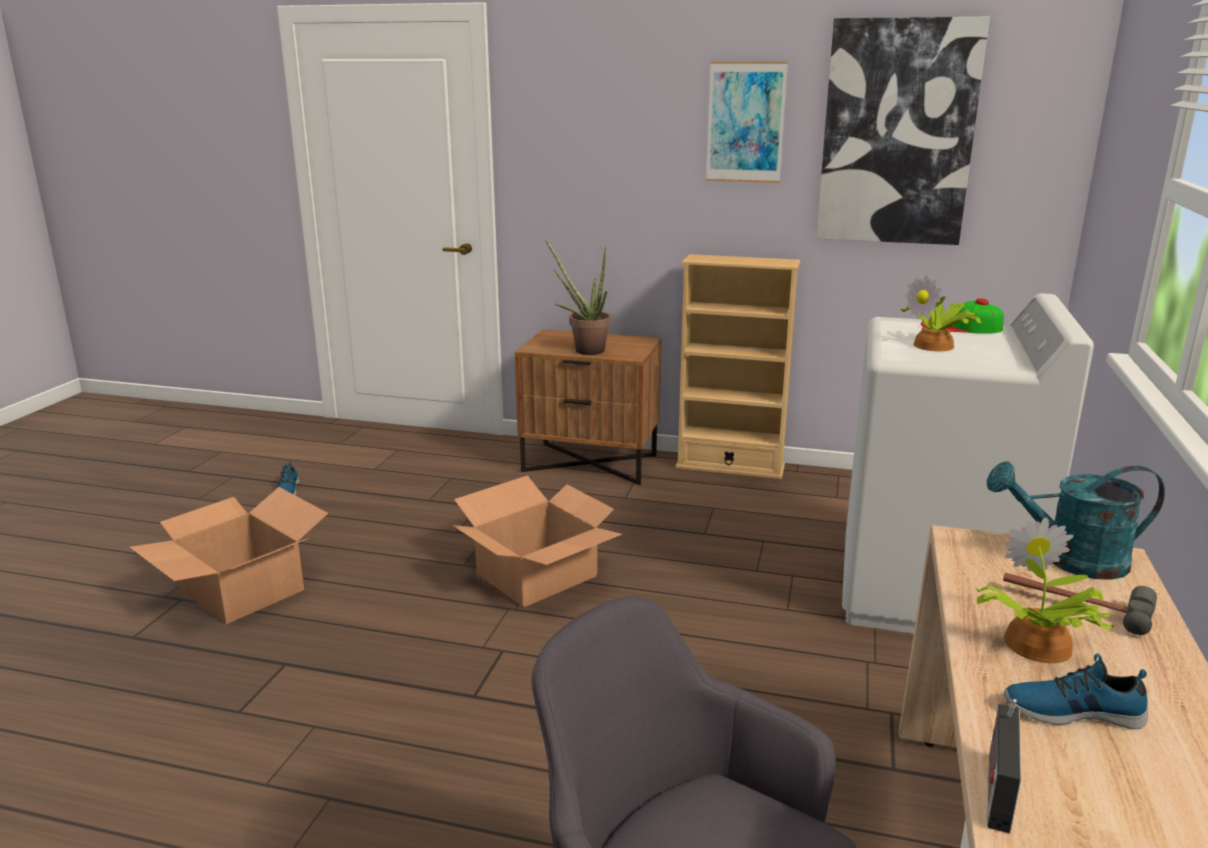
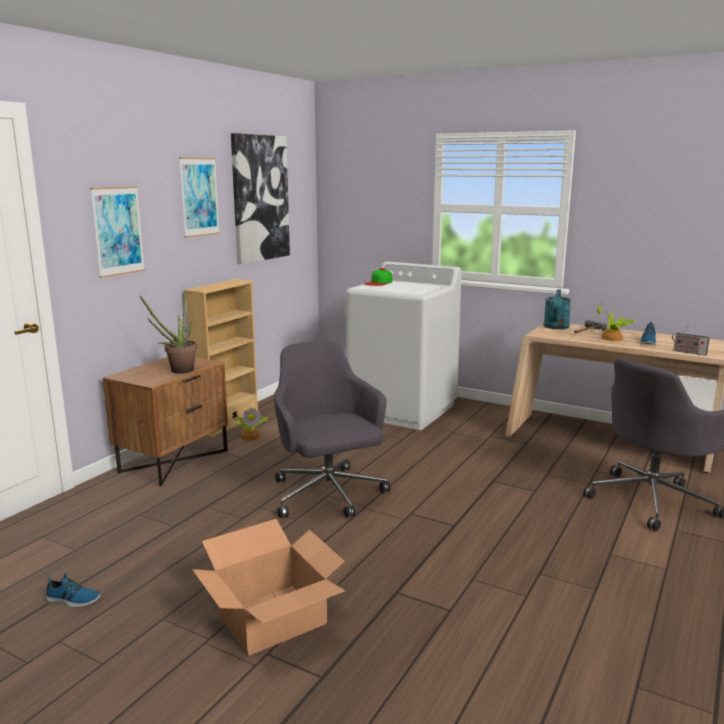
camera: 75 degrees left, 5 degrees down
cardboard box [452,475,622,607] -> grey office chair [274,341,391,518]
potted plant [900,275,982,351] -> potted plant moved to [233,407,269,441]
none -> picture [90,186,145,278]

